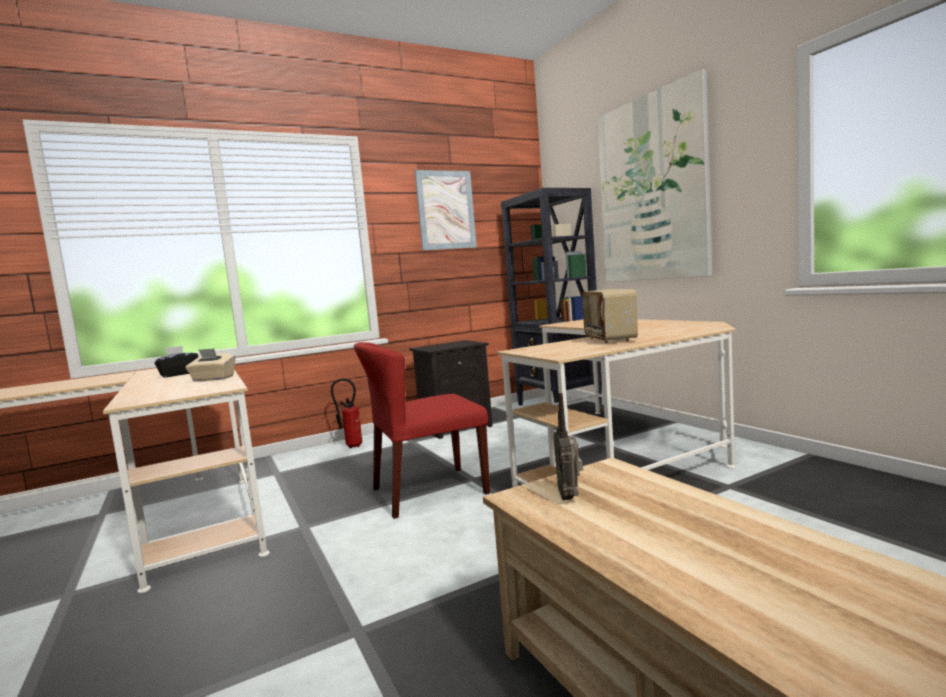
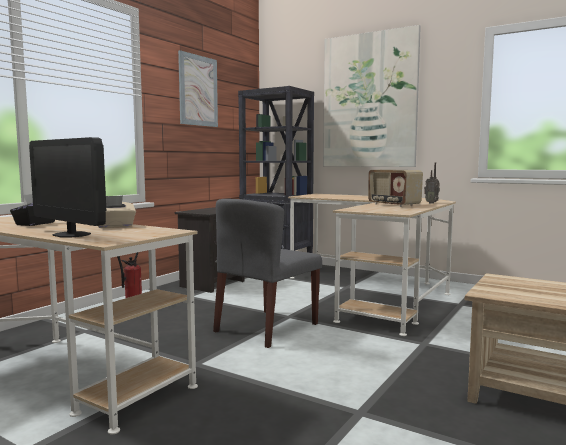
camera: 30 degrees left, 0 degrees up
red chair [354,342,490,519] -> grey chair [213,199,322,348]
radio [554,393,583,500] -> radio moved to [424,163,440,204]
none -> monitor [29,137,106,238]

